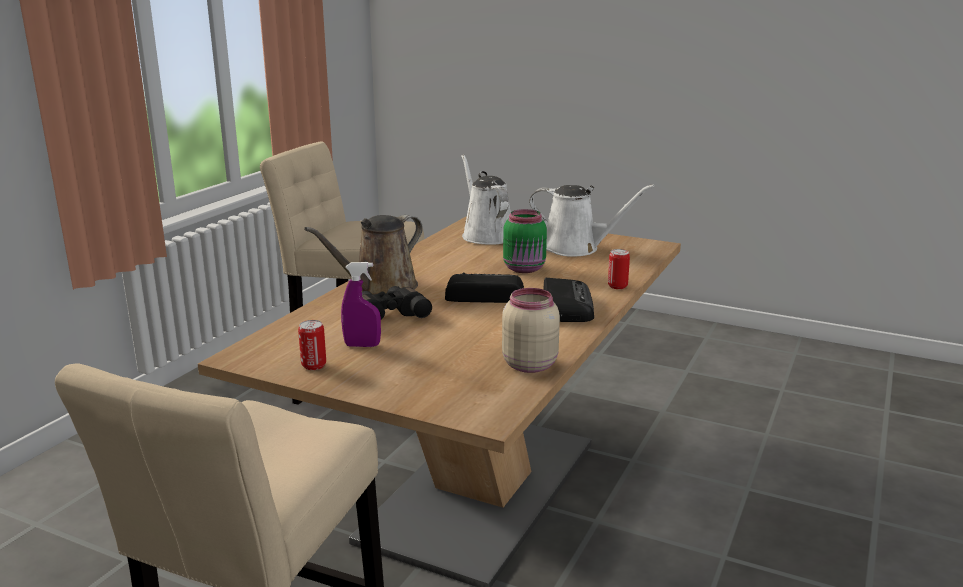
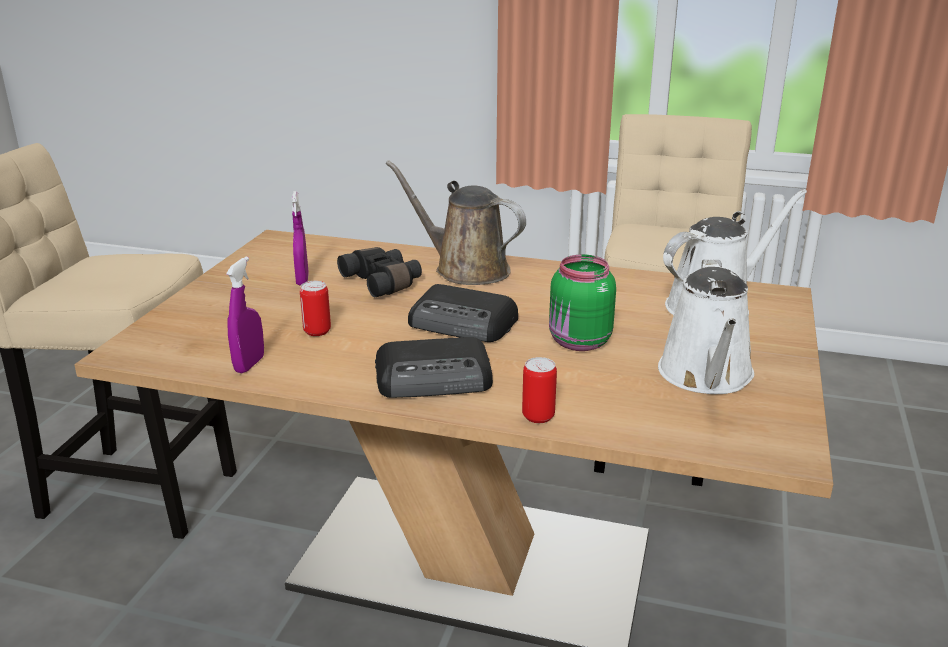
camera: 80 degrees right, 5 degrees up
can [298,320,326,370] -> can moved to [300,281,331,336]
radio [445,272,524,303] -> radio turned 120 degrees clockwise [408,284,518,342]
beige jar [502,288,560,373] -> purple spray bottle [226,257,264,373]

